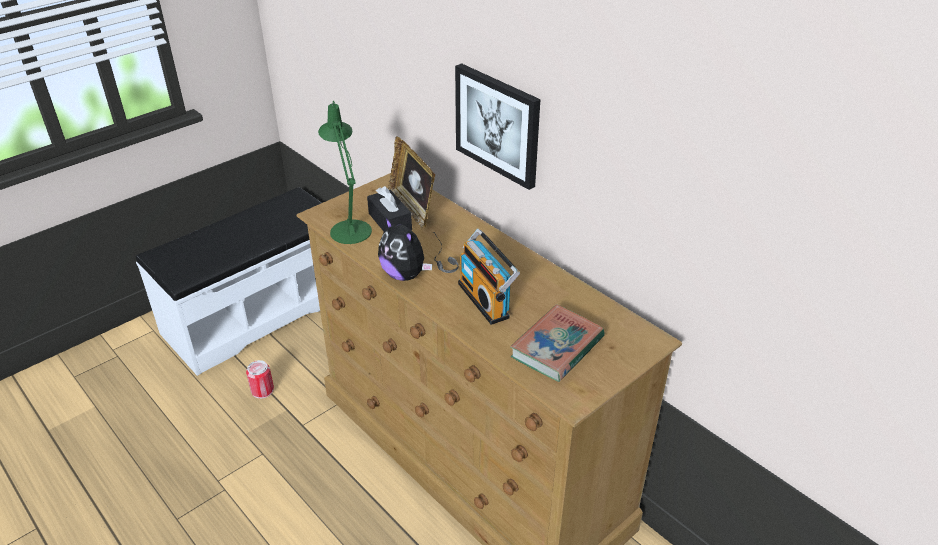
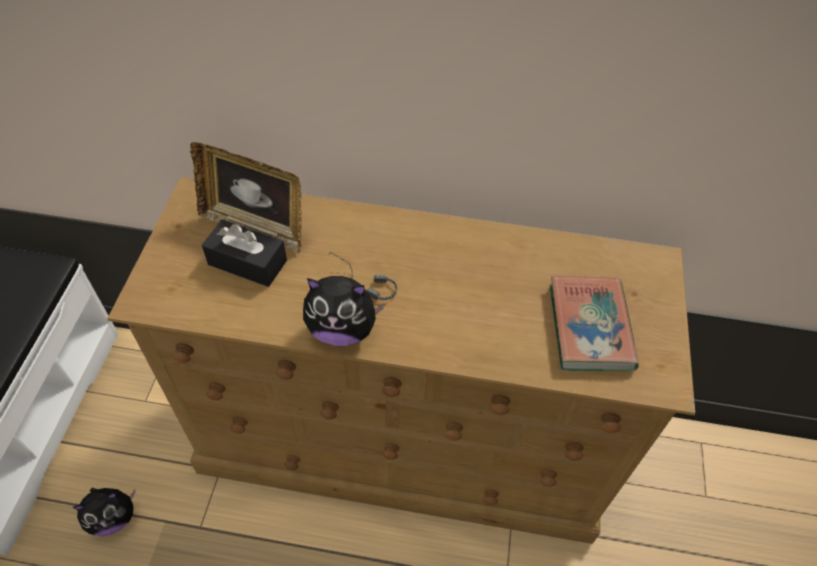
camera: 40 degrees left, 15 degrees up
can [246,360,274,398] -> plush toy [73,487,136,536]
green table lamp [318,101,372,244] -> none
picture [455,63,540,190] -> none
radio [458,229,520,325] -> none

